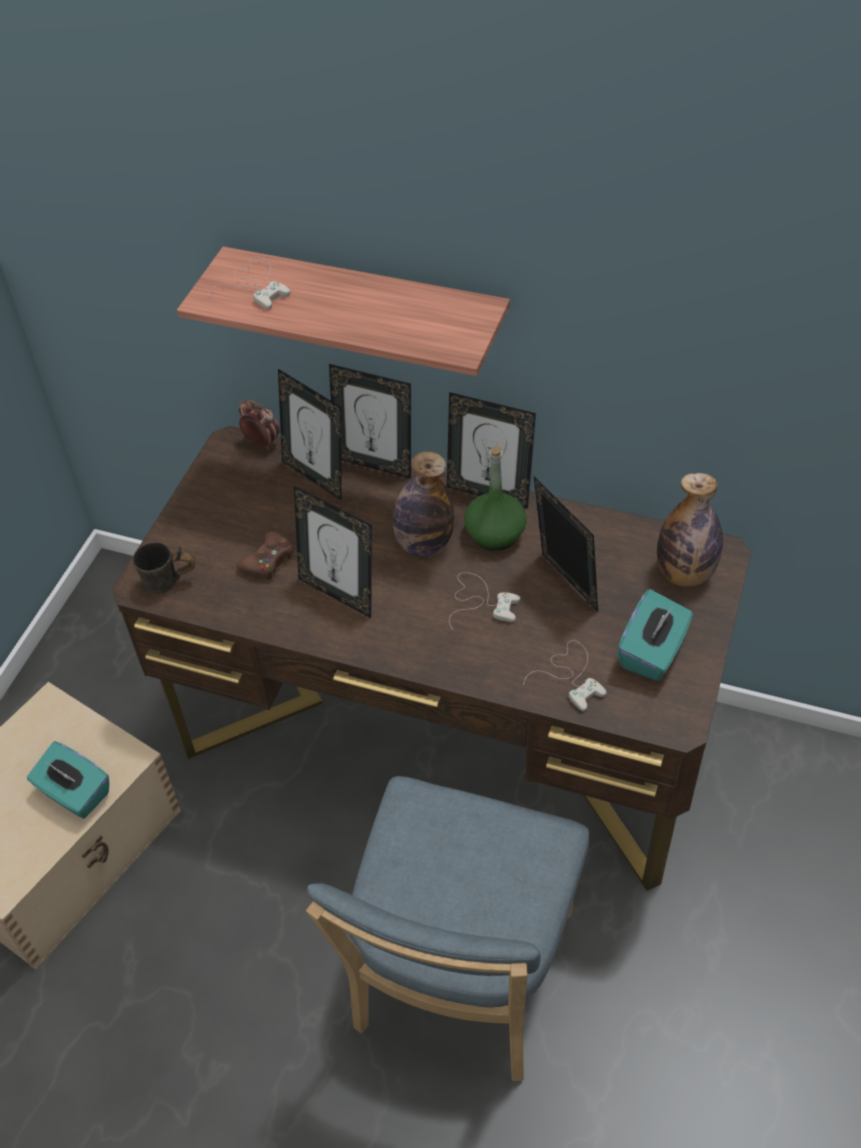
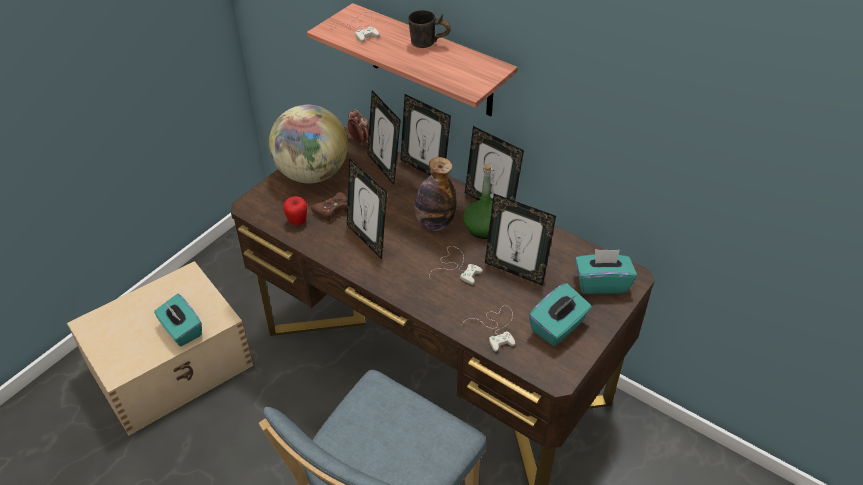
camera: 15 degrees right, 5 degrees down
grey mug [133,542,196,594] -> grey mug moved to [408,10,451,48]
picture frame [534,476,598,611] -> picture frame turned 135 degrees clockwise [485,194,556,286]
bottle [657,473,723,587] -> turquoise tissue box [575,249,637,294]
none -> globe [269,105,348,183]
none -> apple [283,196,307,225]

